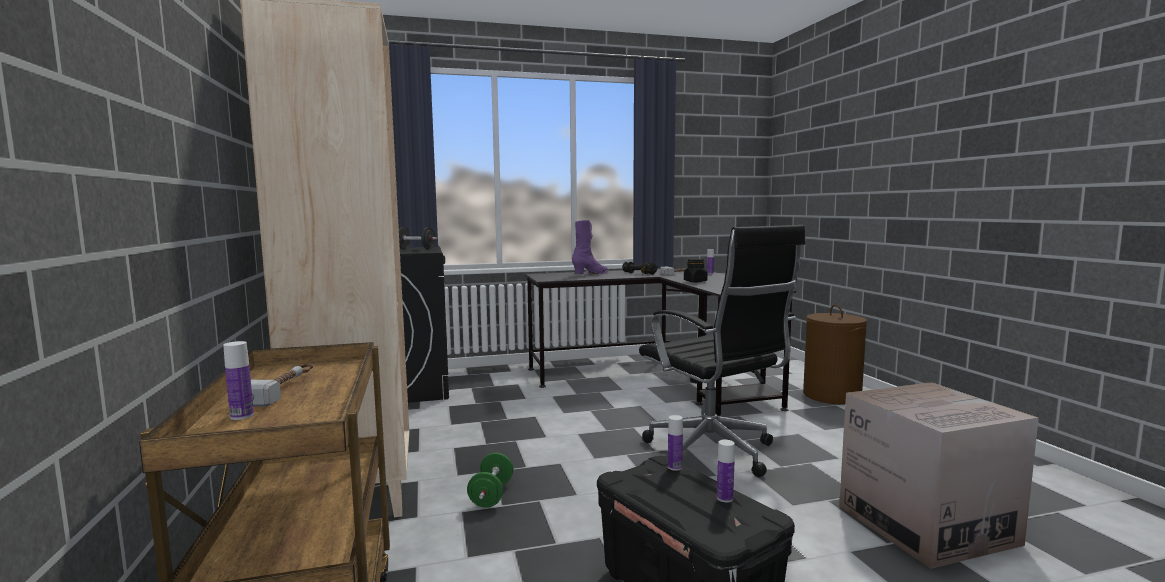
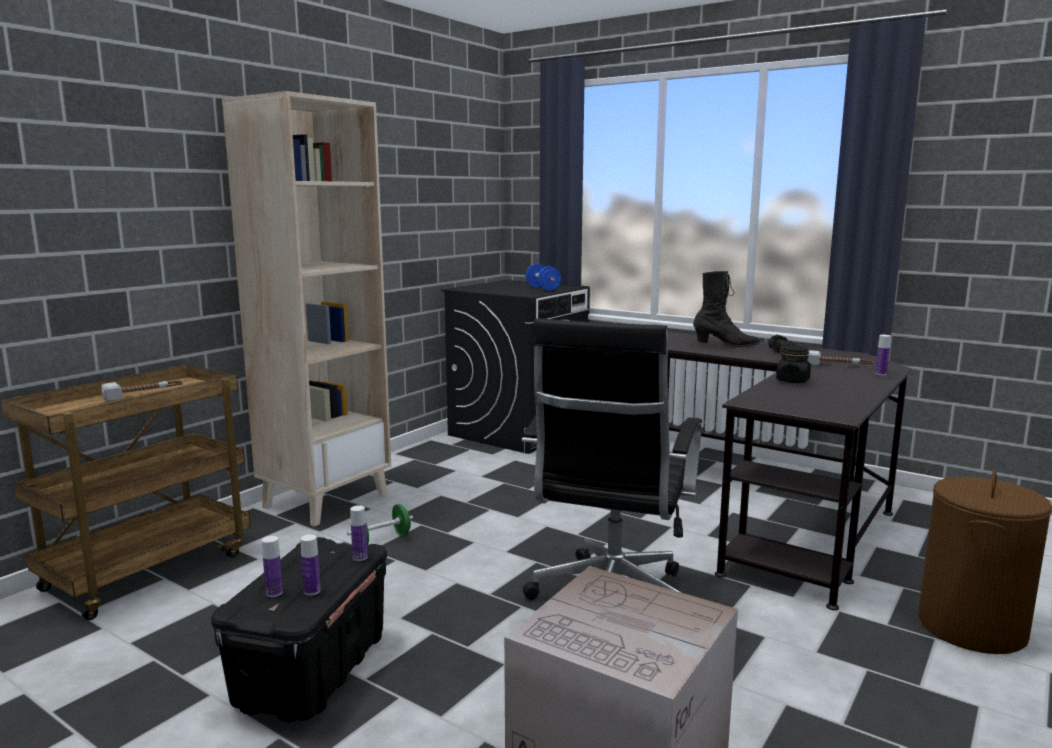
camera: 50 degrees right, 5 degrees up
bottle [223,341,254,420] -> bottle moved to [262,536,283,597]
black dumbbell [399,227,437,249] -> blue dumbbell [526,264,561,291]
purple boot [572,220,608,274] -> black boot [693,271,760,347]

